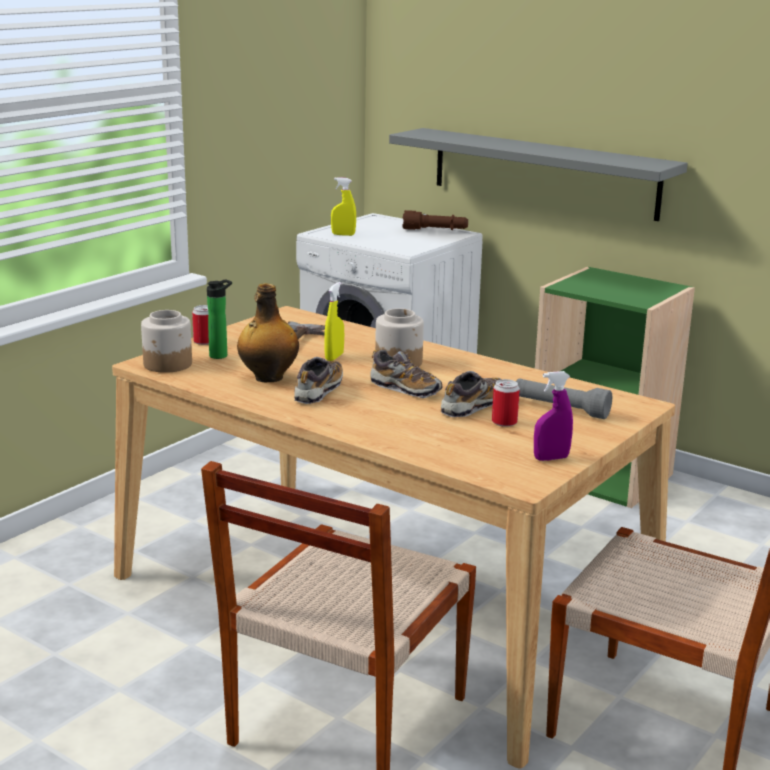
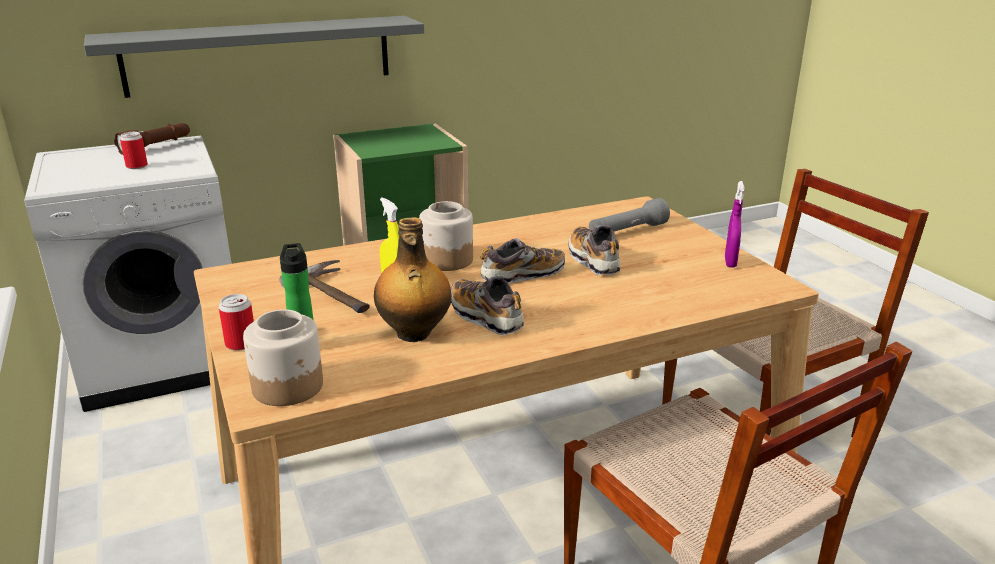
camera: 60 degrees left, 5 degrees up
yellow spray bottle [331,177,356,236] -> none
can [492,379,520,427] -> can moved to [120,132,148,169]

